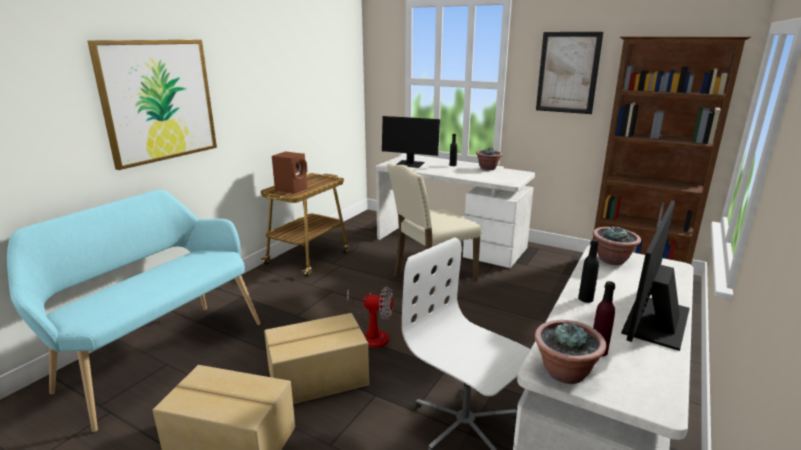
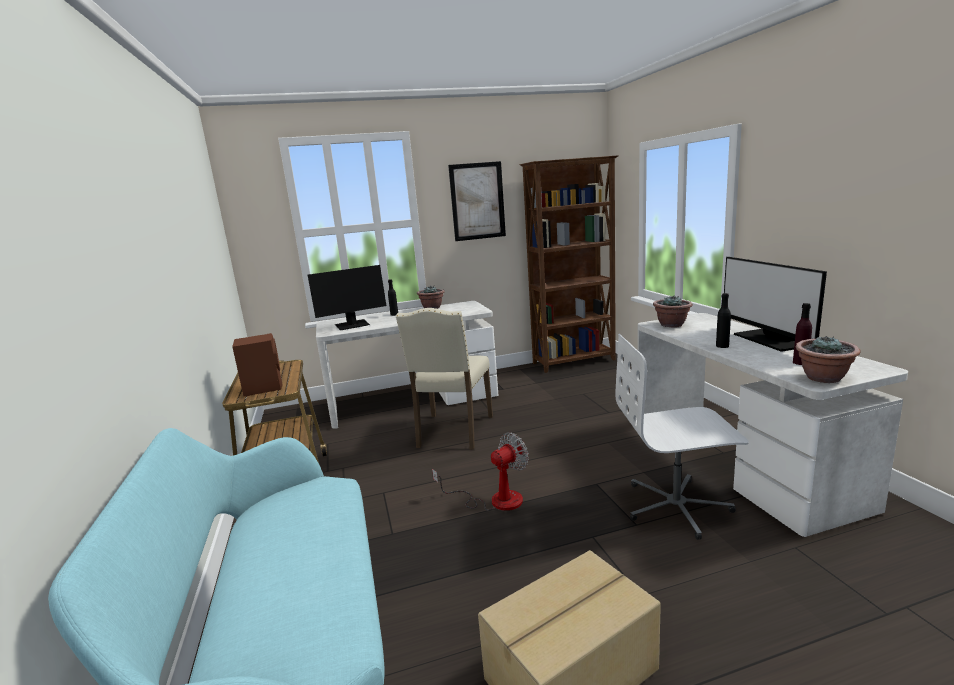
camera: 45 degrees left, 5 degrees down
picture [87,40,217,170] -> none
cardboard box [264,313,369,404] -> none

